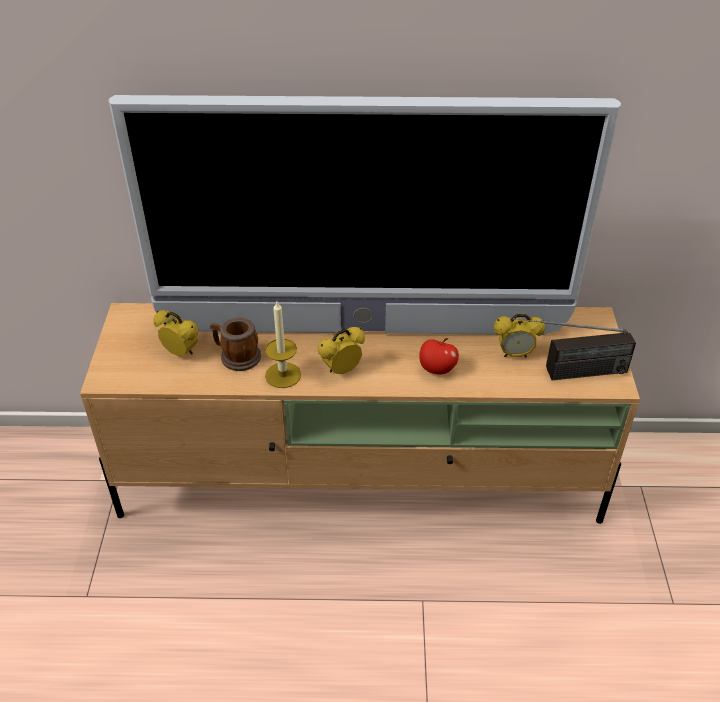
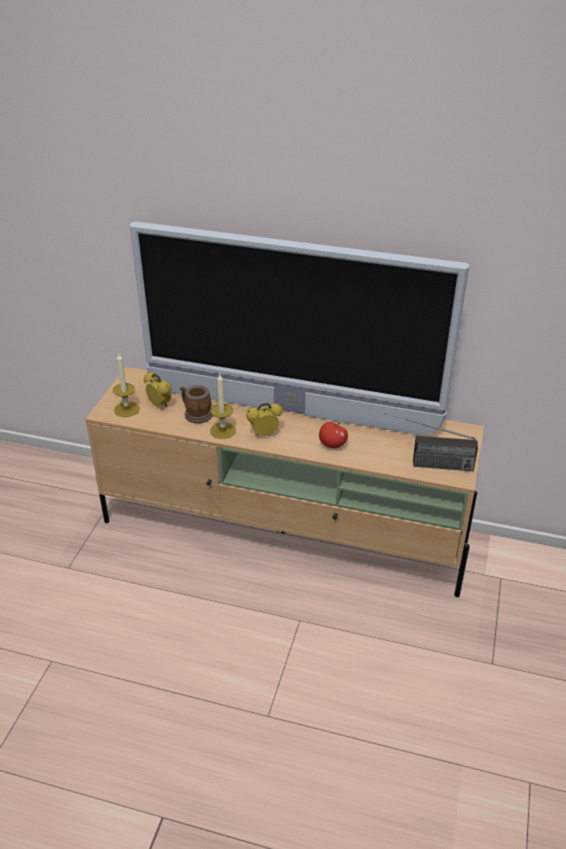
camera: 15 degrees right, 5 degrees down
alarm clock [494,314,545,358] -> none
none -> candle [113,354,139,417]

